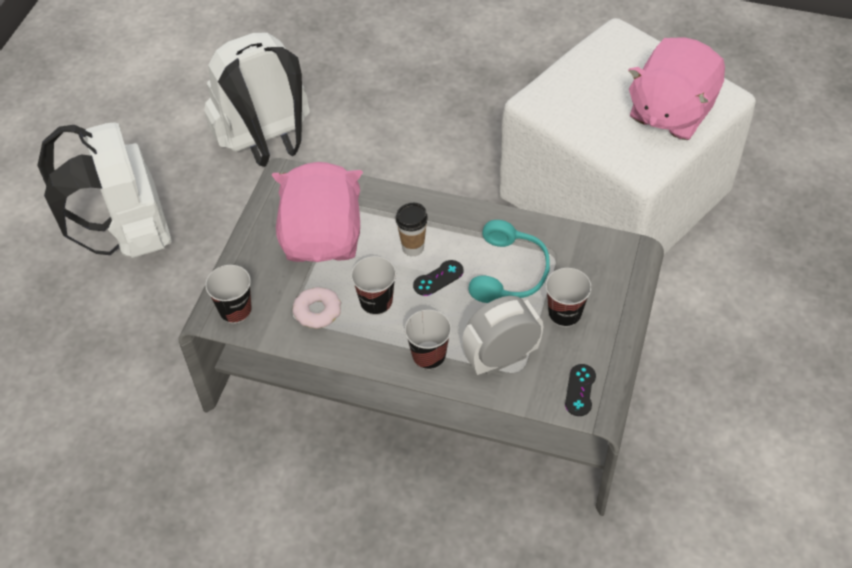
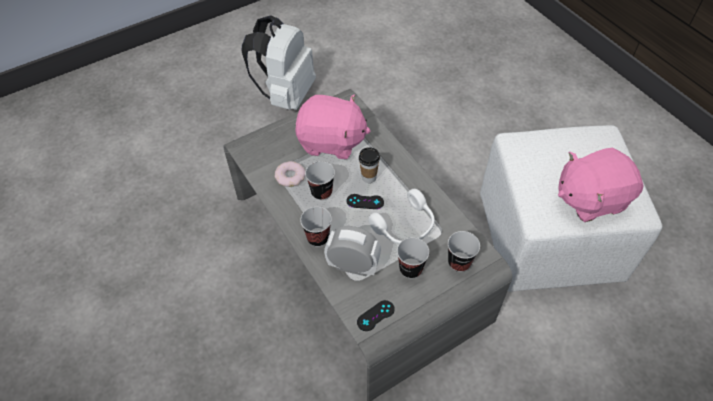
camera: 40 degrees right, 0 degrees up
white backpack [204,33,310,167] -> none
cup [205,265,252,324] -> cup moved to [448,231,480,272]
pink plush toy [272,162,363,262] -> pink plush toy turned 60 degrees clockwise [295,94,371,159]
turquoise headphones [469,220,550,303] -> white headphones [368,189,435,244]

